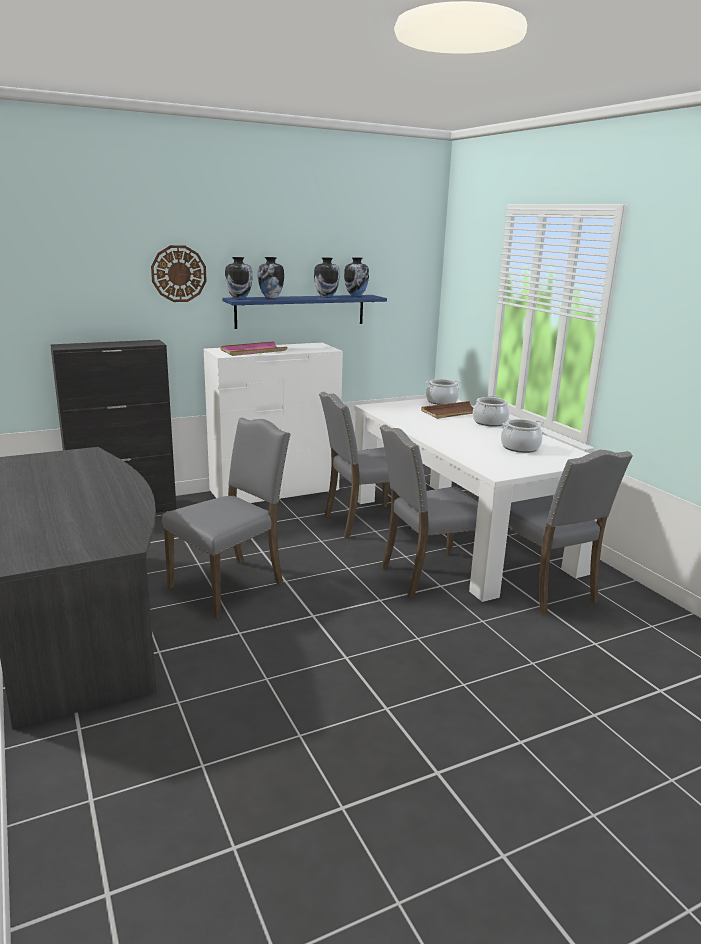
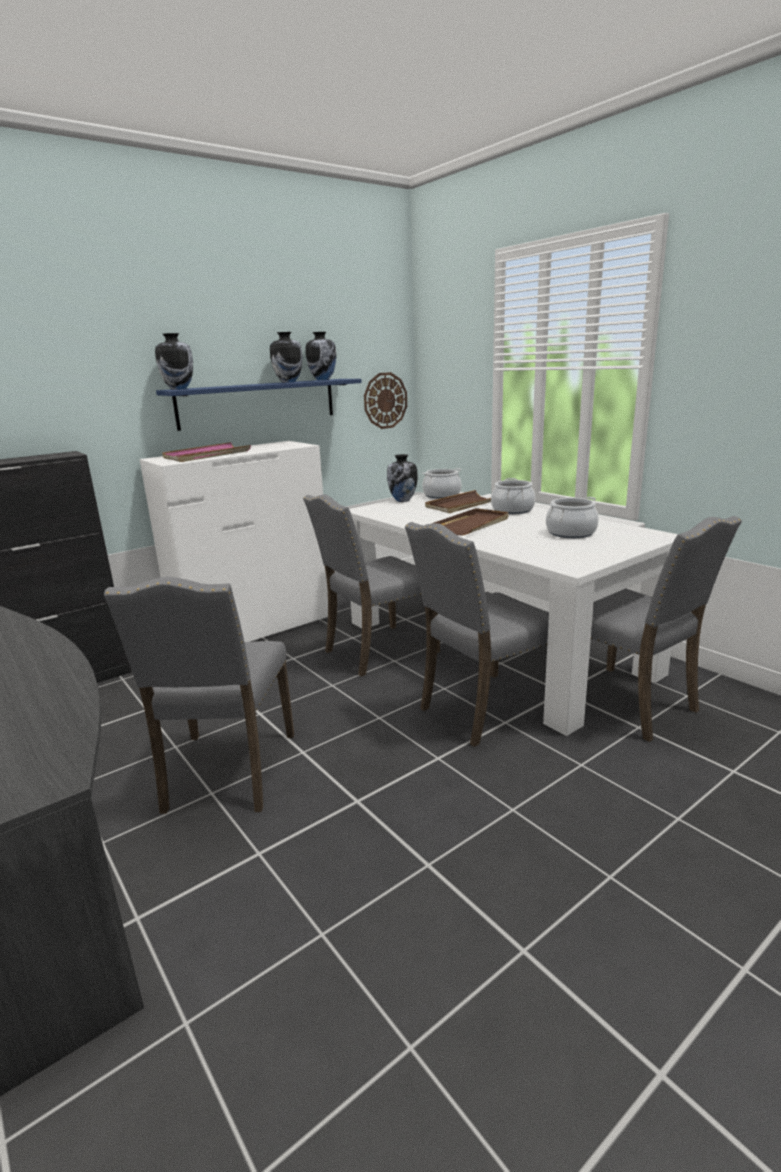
camera: 10 degrees left, 0 degrees up
wall clock [151,245,207,302] -> wall clock moved to [364,372,407,429]
grey chair [162,418,291,618] -> grey chair turned 150 degrees clockwise [104,577,294,814]
vase [258,257,284,298] -> vase moved to [387,454,418,502]
none -> brown tray [431,508,509,536]

